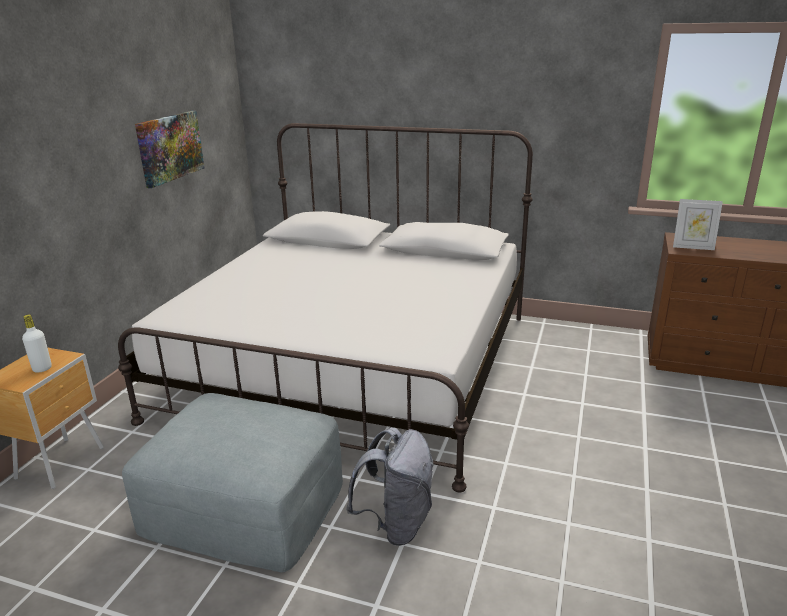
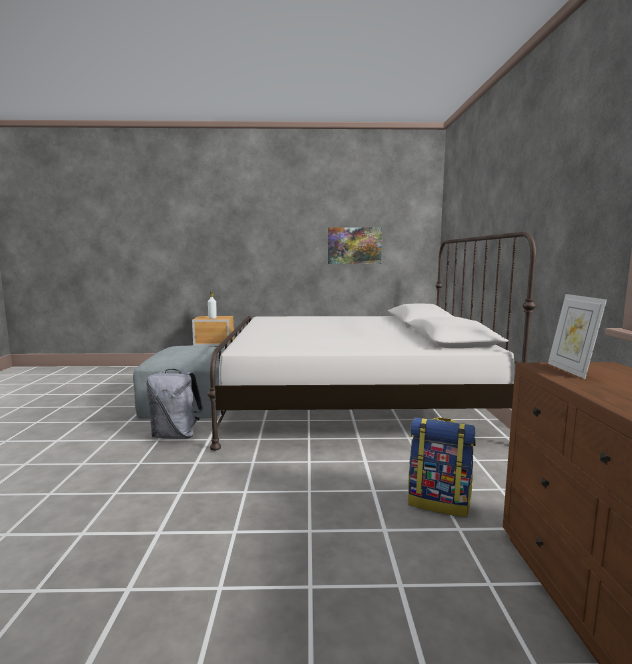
camera: 70 degrees right, 15 degrees down
none -> backpack [408,417,476,517]

